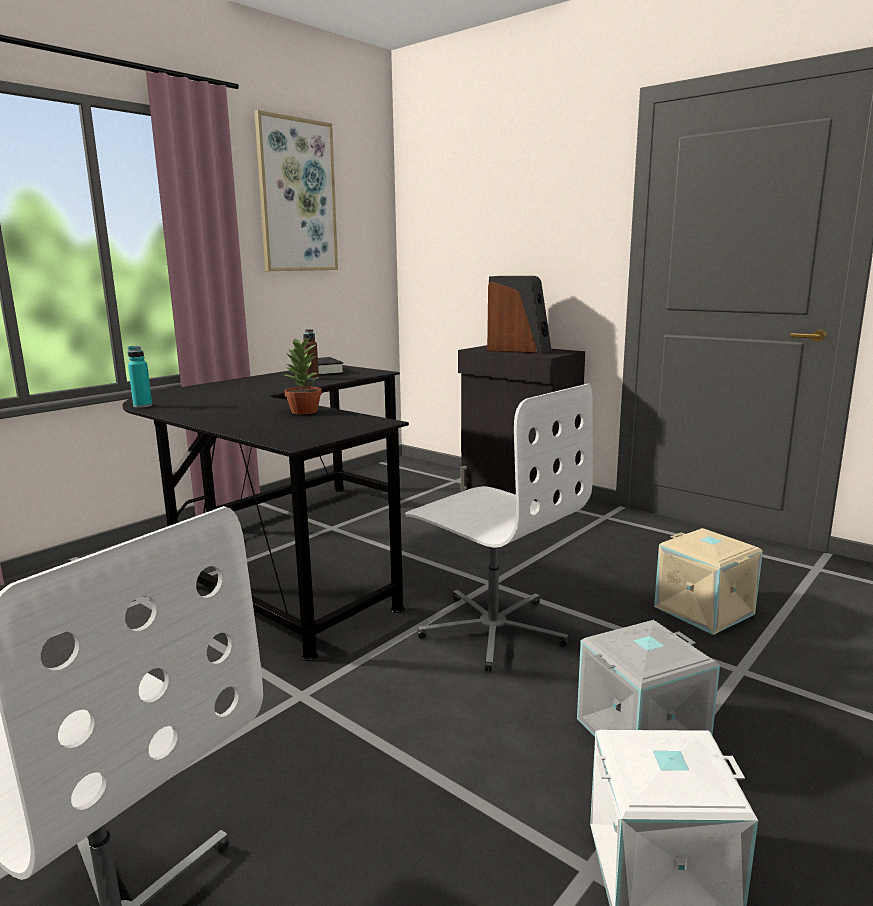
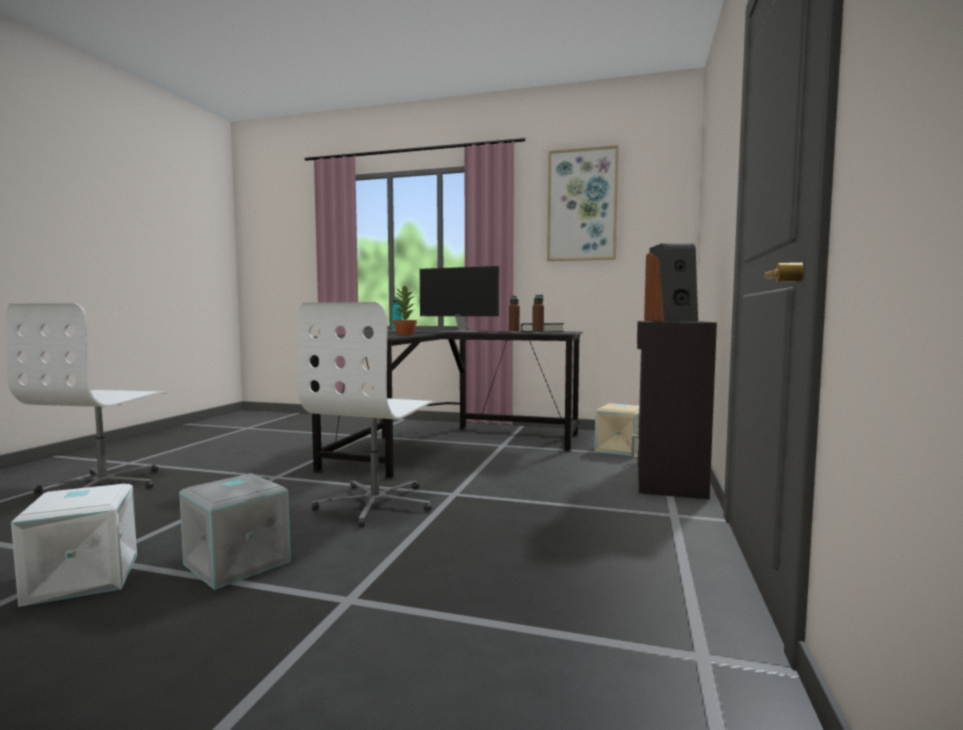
camera: 65 degrees right, 10 degrees down
beige storage box [654,528,763,635] -> beige storage box moved to [594,403,639,456]
none -> monitor [420,266,499,332]
none -> brown bottle [532,295,544,334]

